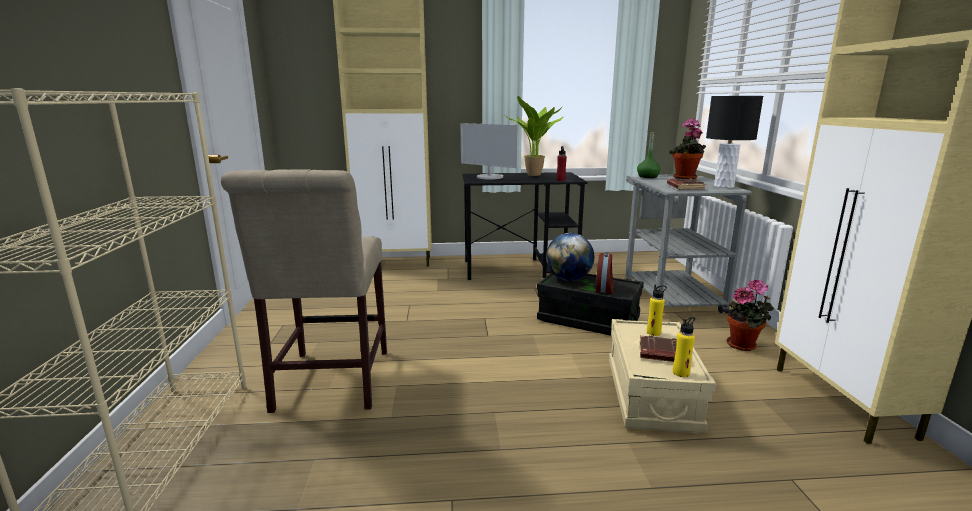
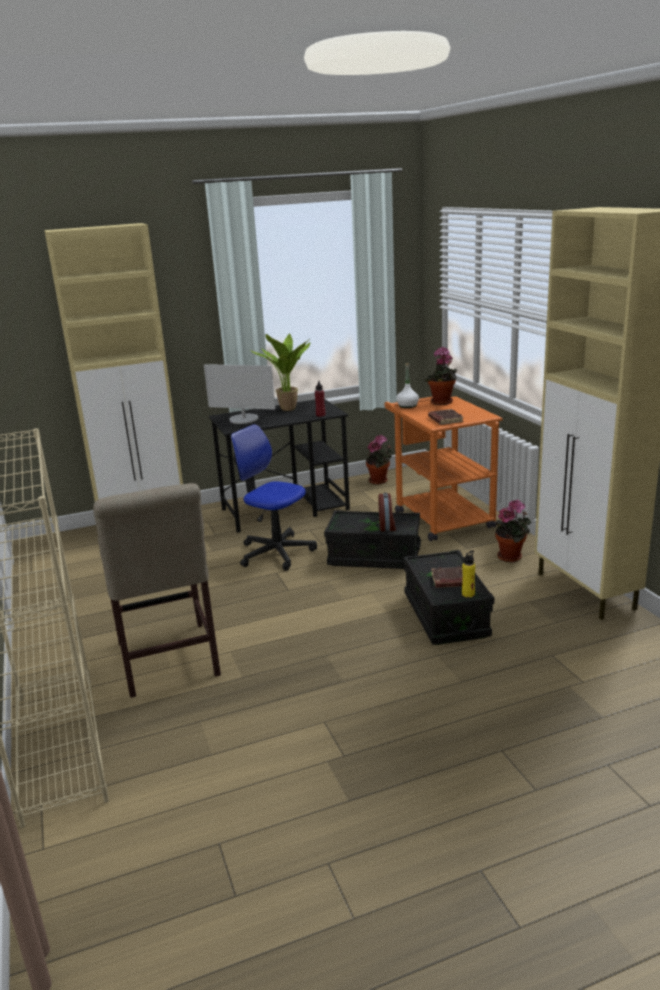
camera: 15 degrees left, 5 degrees up
globe [546,233,594,281] -> none
beige storage box [609,319,716,433] -> black storage box [404,550,494,645]
grey cart [625,174,752,313] -> orange cart [384,396,503,541]
green bottle [637,132,661,178] -> white bottle [396,363,419,408]
yellow bottle [647,285,667,336] -> none
black table lamp [706,96,763,188] -> none
none -> office chair [231,424,317,571]
none -> potted plant [366,435,394,485]

